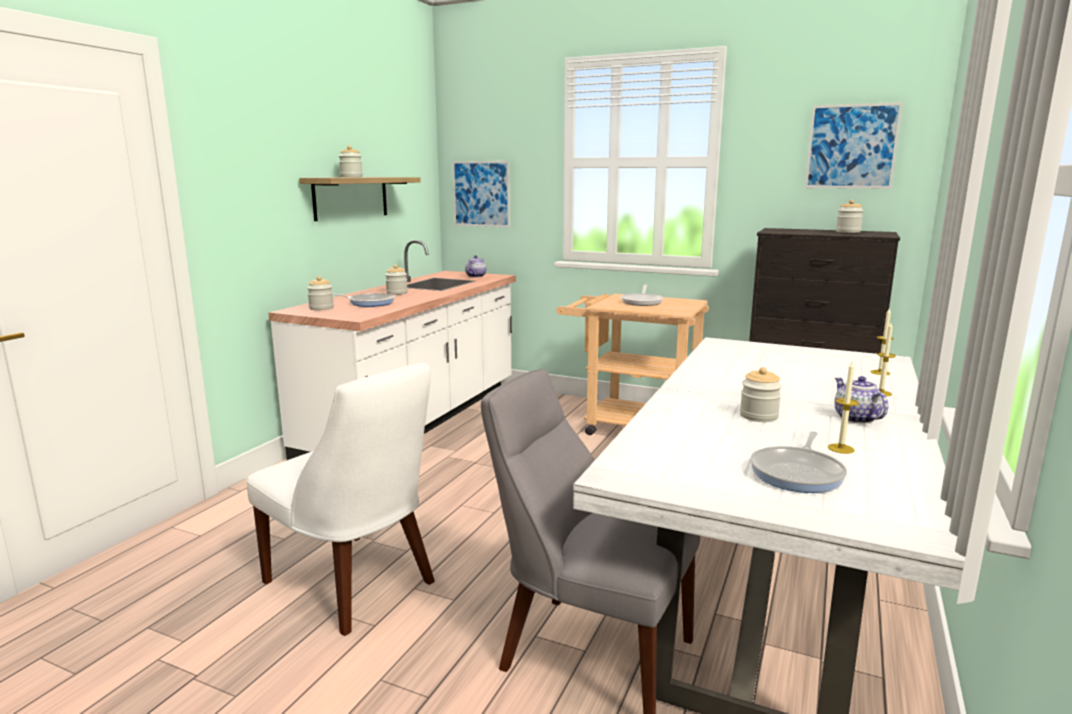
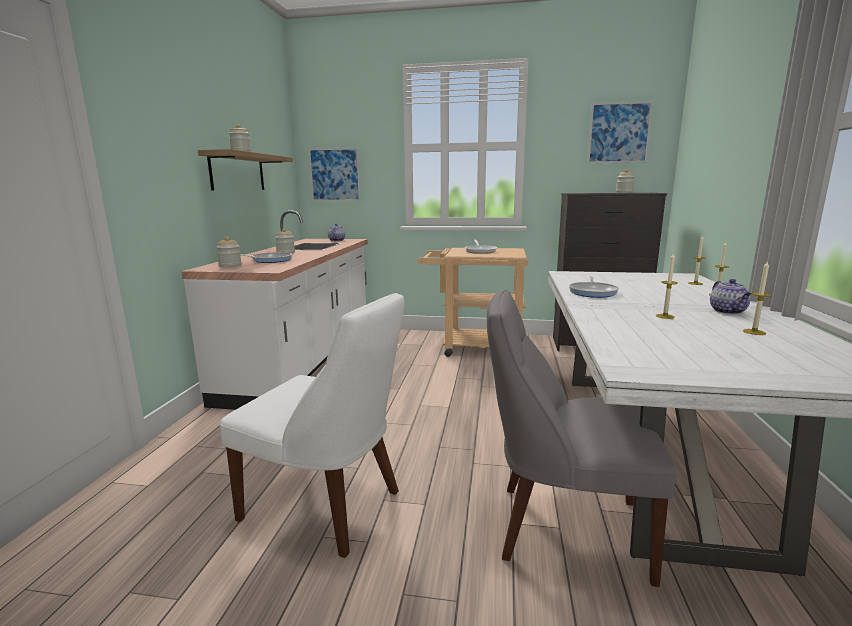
camera: 15 degrees left, 0 degrees up
jar [740,367,782,422] -> candle [656,252,678,319]
frying pan [750,431,847,493] -> frying pan moved to [569,276,619,298]
teapot [834,376,889,423] -> teapot turned 150 degrees counterclockwise [710,279,751,314]

